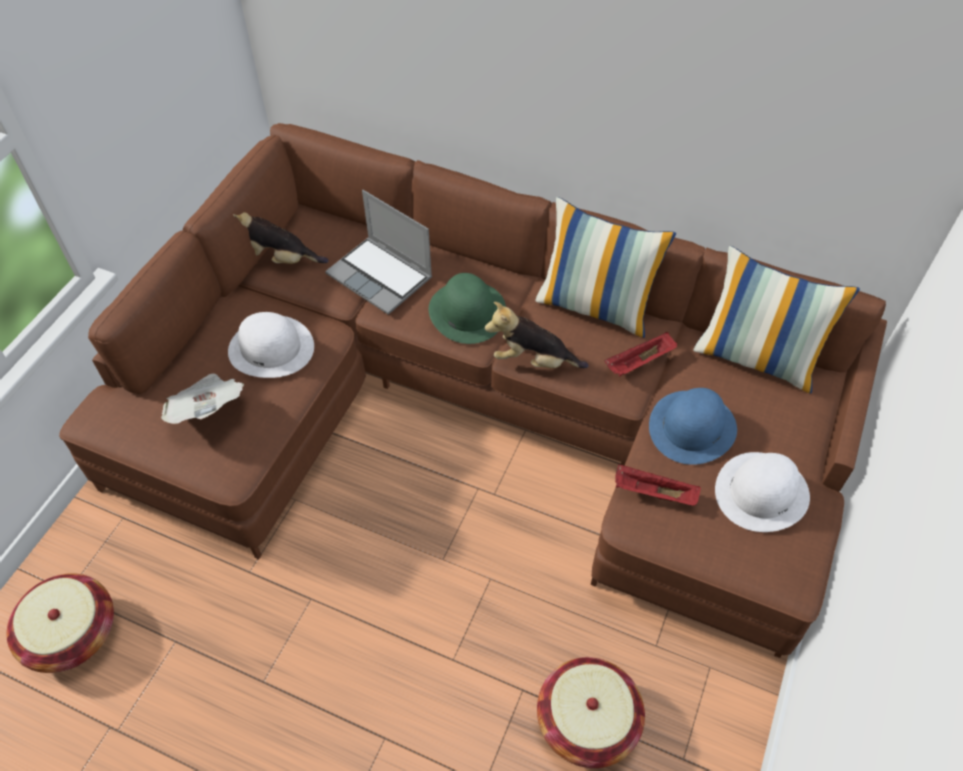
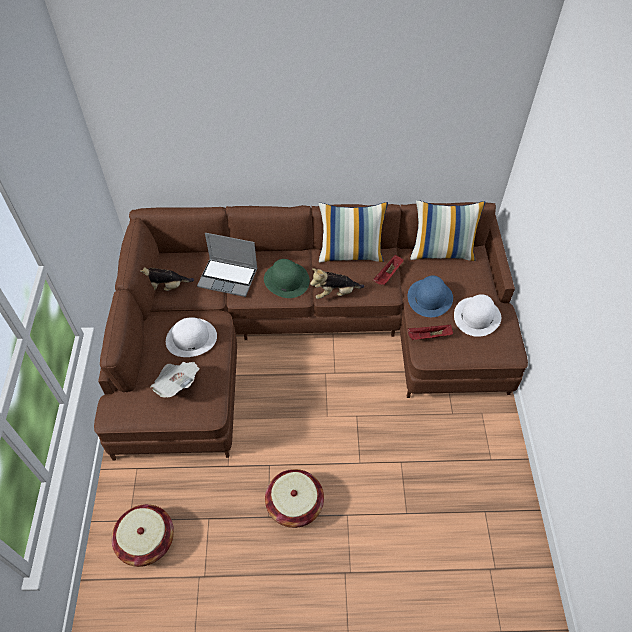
camera: 25 degrees left, 0 degrees up
basket [537,657,645,768] -> basket moved to [265,469,324,528]

